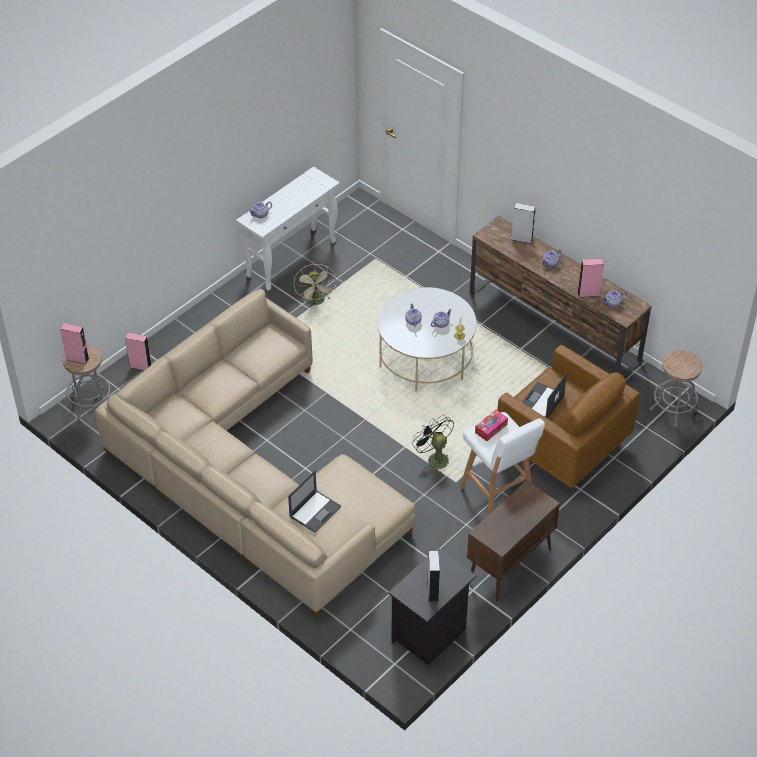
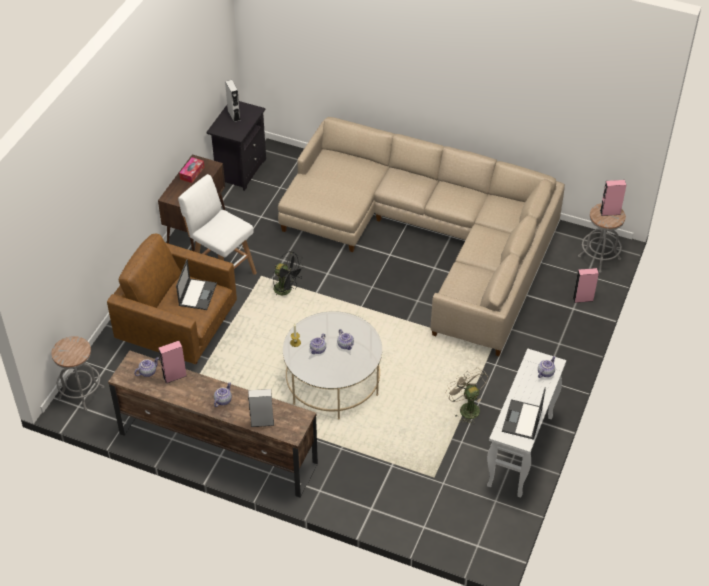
camera: 160 degrees right, 0 degrees up
laptop [288,470,341,533] -> laptop moved to [502,387,546,440]
tissue box [475,410,508,441] -> tissue box moved to [179,157,204,183]

